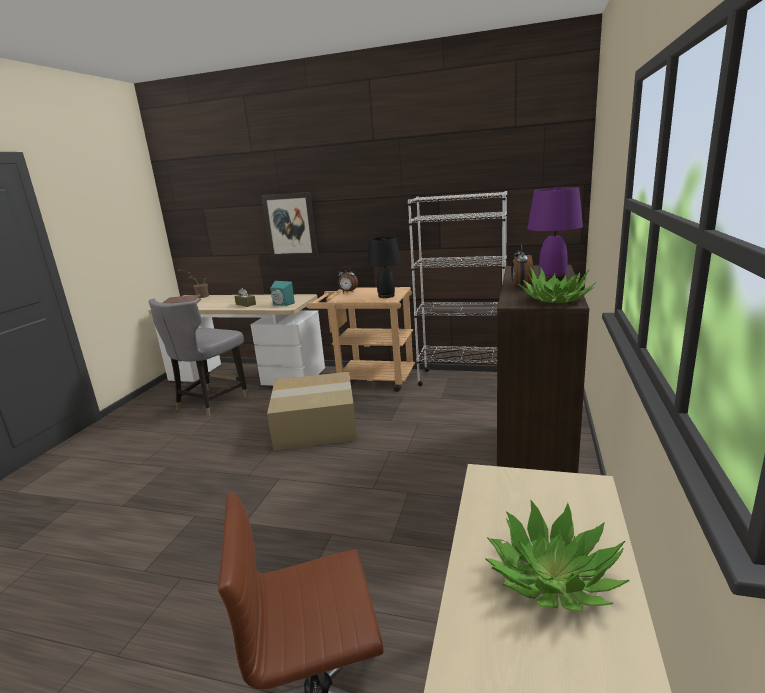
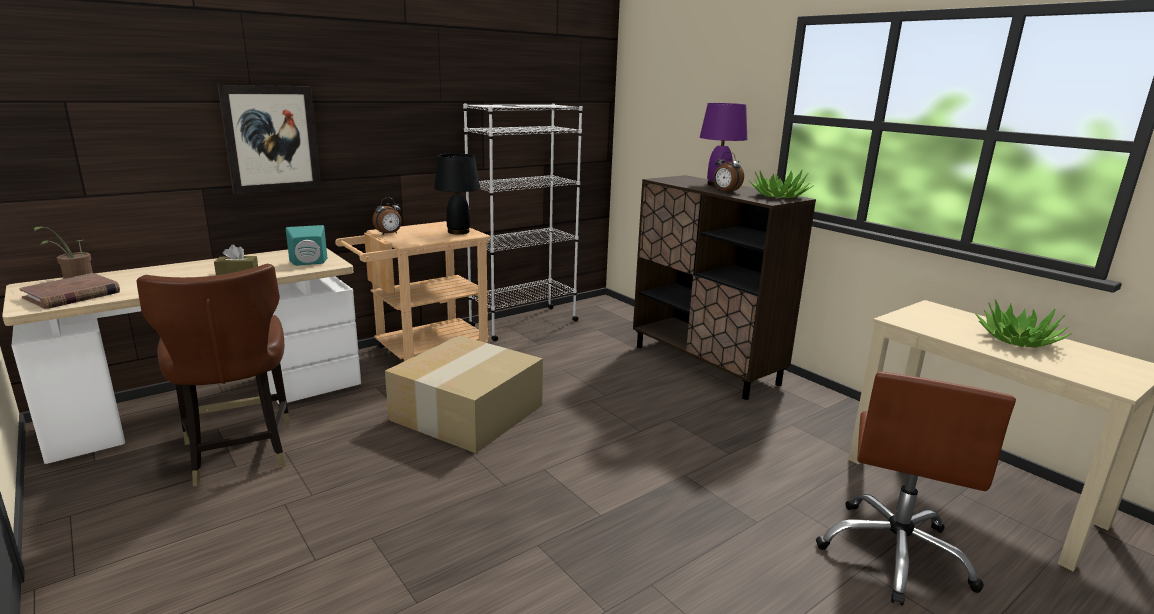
camera: 55 degrees left, 0 degrees up
grey chair [149,298,248,417] -> brown chair [136,264,291,486]

